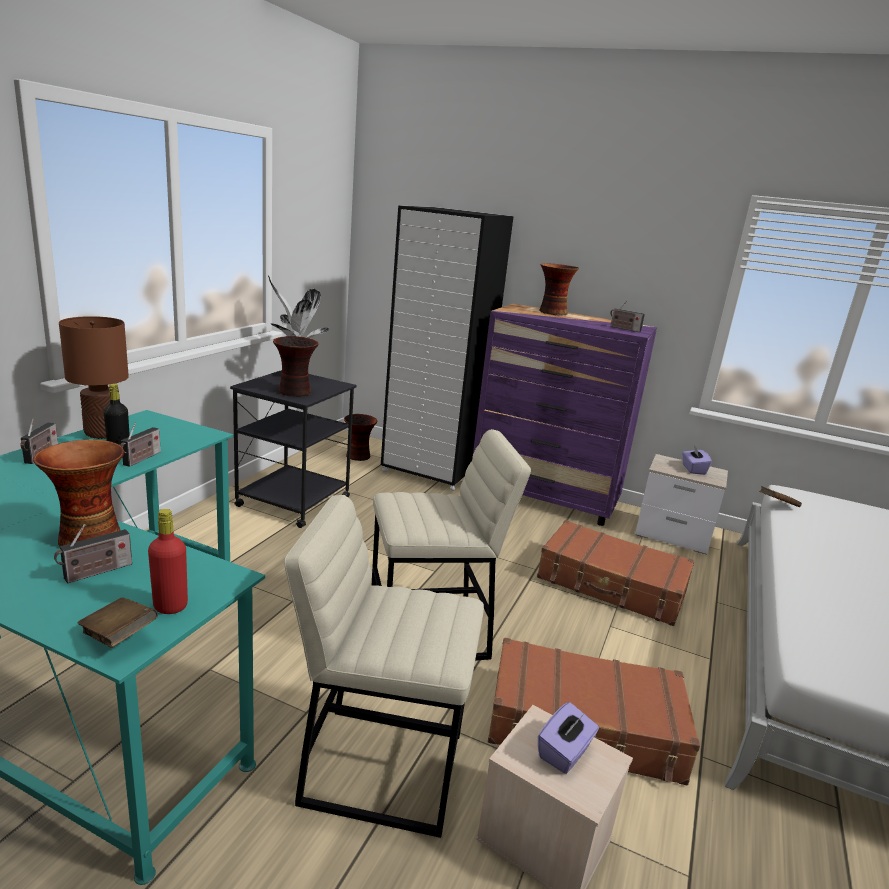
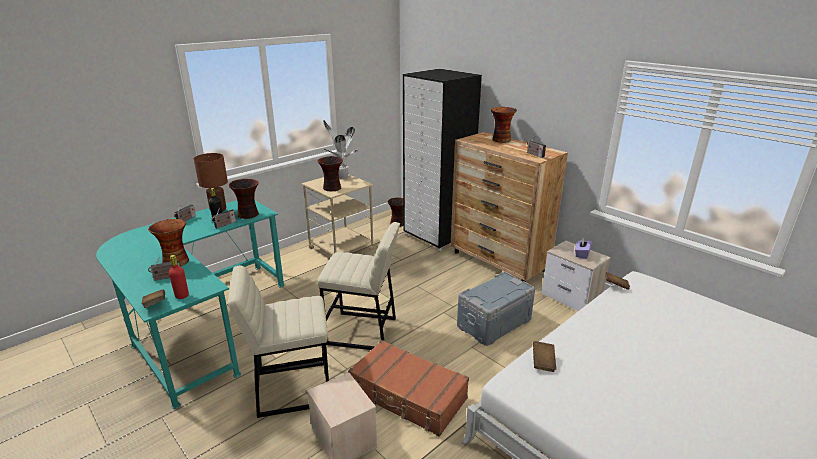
camera: 25 degrees right, 5 degrees up
black cart [230,370,357,528] -> beige cart [302,175,374,255]
beige chair [284,495,484,838] -> beige chair turned 45 degrees counterclockwise [228,265,329,418]
purple dresser [473,304,657,526] -> brown dresser [451,132,568,282]
brown suitcase [537,520,695,626] -> grey storage box [457,272,535,346]
purple tissue box [538,702,599,774] -> none
none -> vase [229,179,259,219]
none -> brown book [533,341,556,372]

